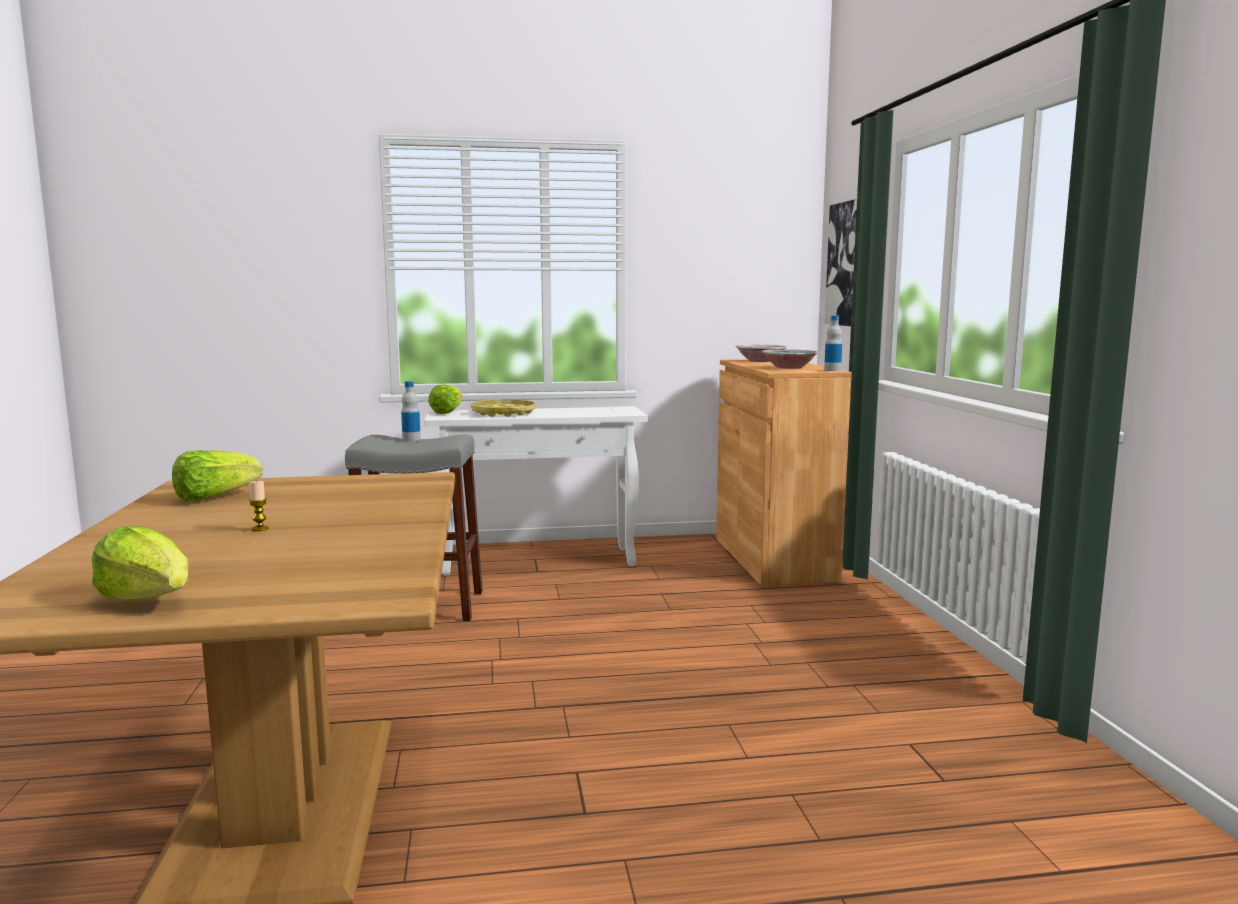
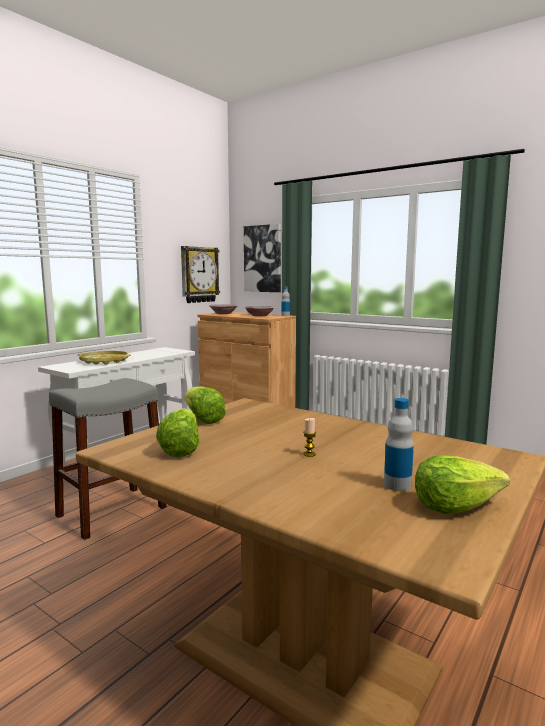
camera: 45 degrees left, 0 degrees up
bottle [401,381,421,441] -> bottle moved to [384,398,414,491]
lettuce [428,384,462,414] -> lettuce moved to [184,386,226,424]
none -> wall clock [181,246,220,303]

